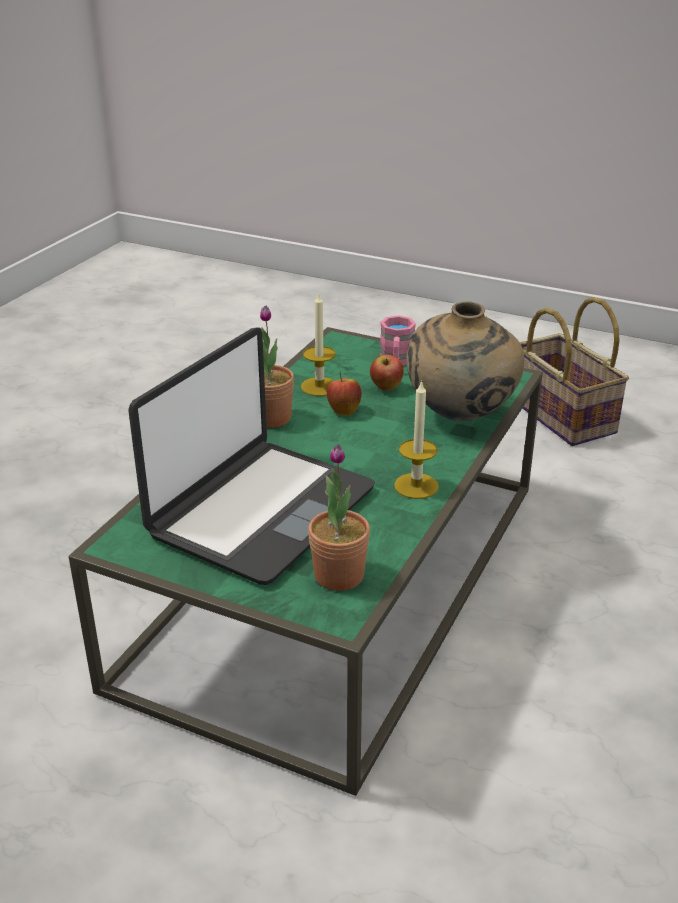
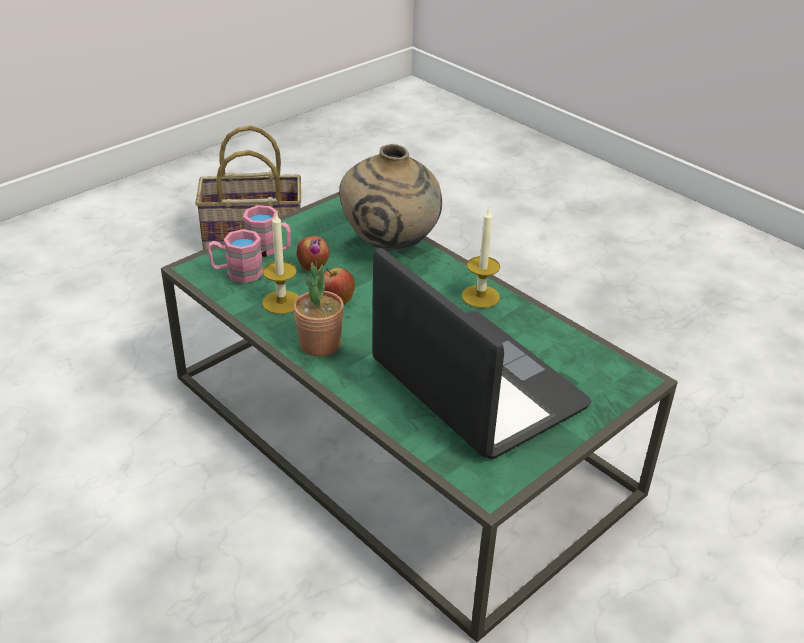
camera: 70 degrees left, 5 degrees up
potted plant [308,444,370,591] -> none
none -> pink mug [208,229,263,283]

